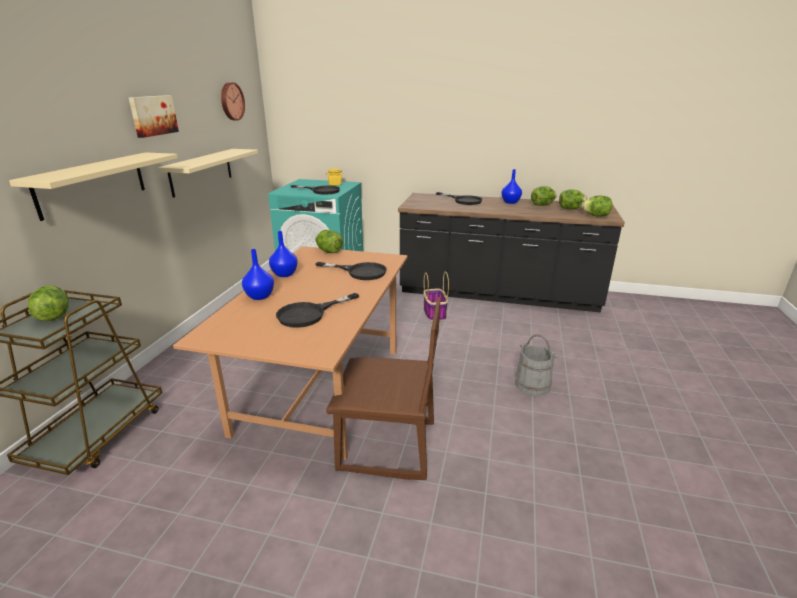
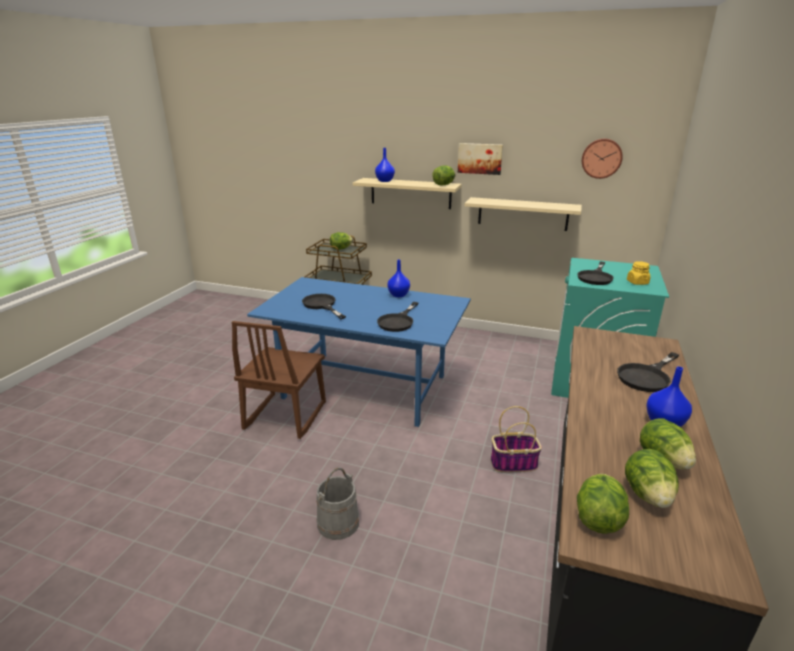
camera: 95 degrees right, 0 degrees up
brown dining table [173,246,408,460] -> blue dining table [247,277,471,427]
blue vase [242,249,274,300] -> blue vase moved to [375,148,395,182]
lettuce [315,230,343,253] -> lettuce moved to [432,166,455,185]

